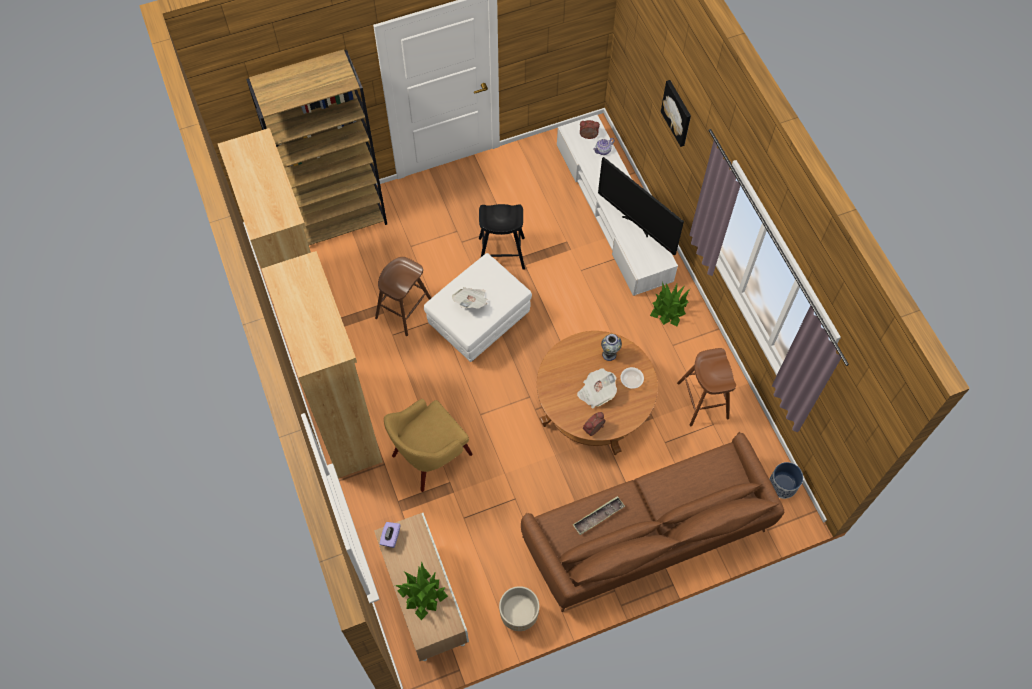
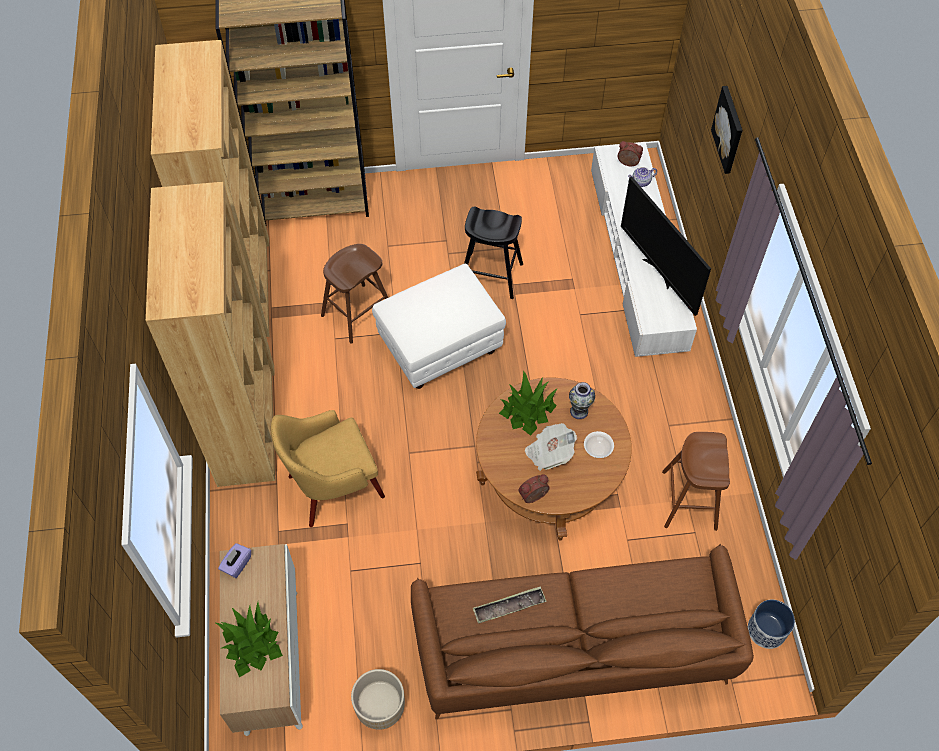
camera: 15 degrees right, 5 degrees down
newspaper [452,287,487,309] -> none
potted plant [650,282,690,326] -> potted plant moved to [499,371,558,436]

